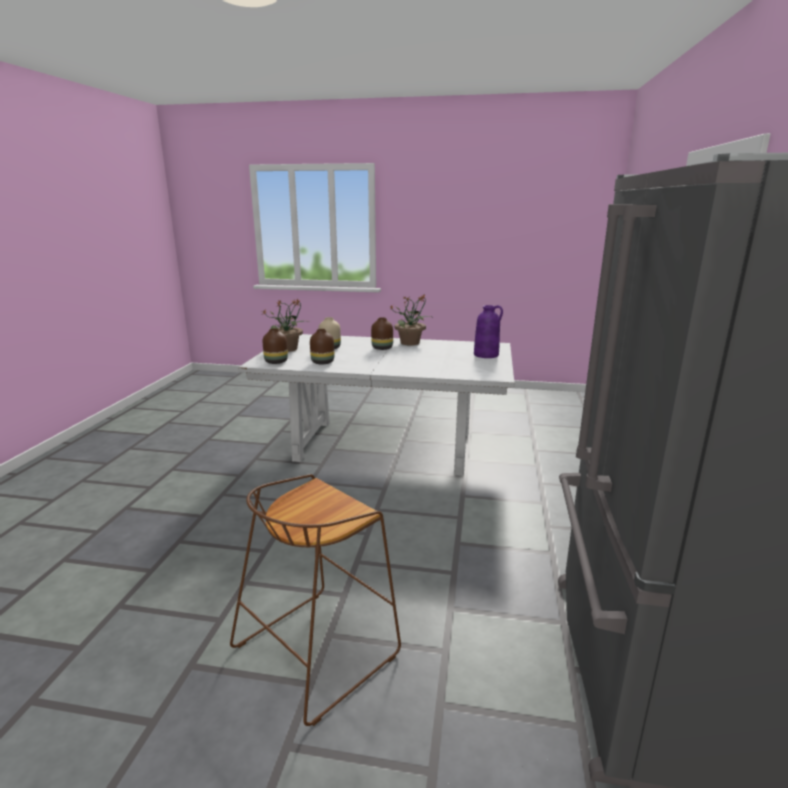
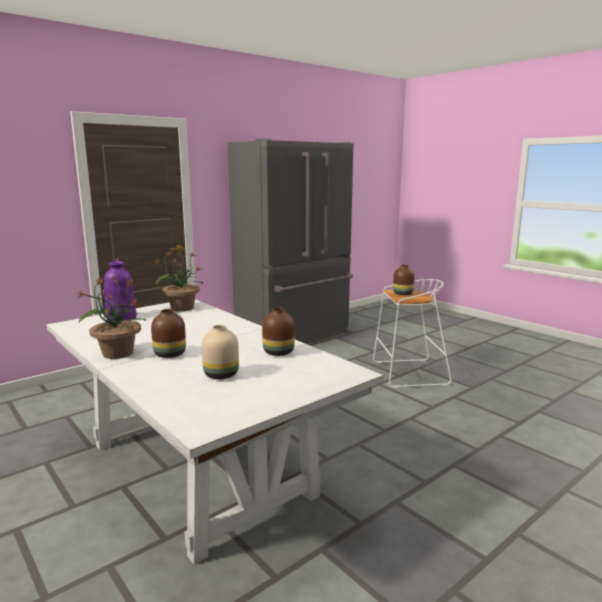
camera: 140 degrees left, 5 degrees down
brown stool [230,474,401,726] -> white stool [373,279,452,388]
potted plant [263,299,310,352] -> potted plant moved to [155,250,203,312]
brown vase [263,328,288,364] -> brown vase moved to [393,265,415,295]

